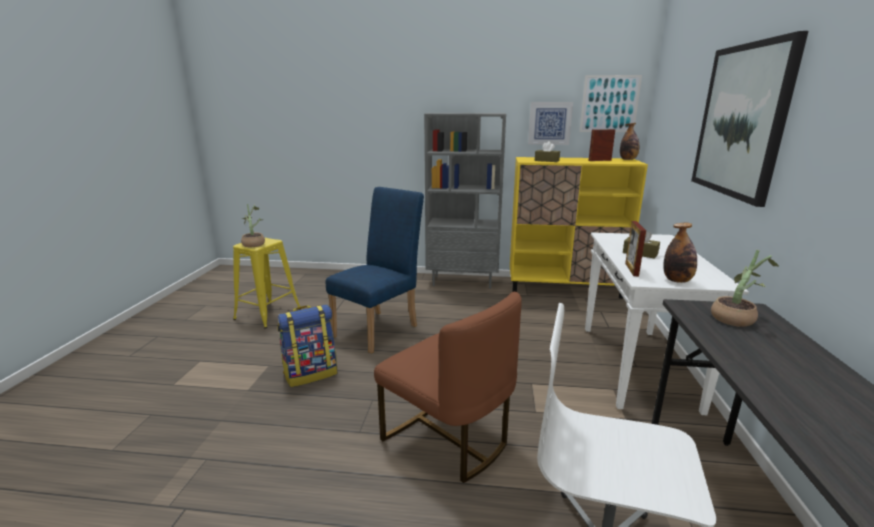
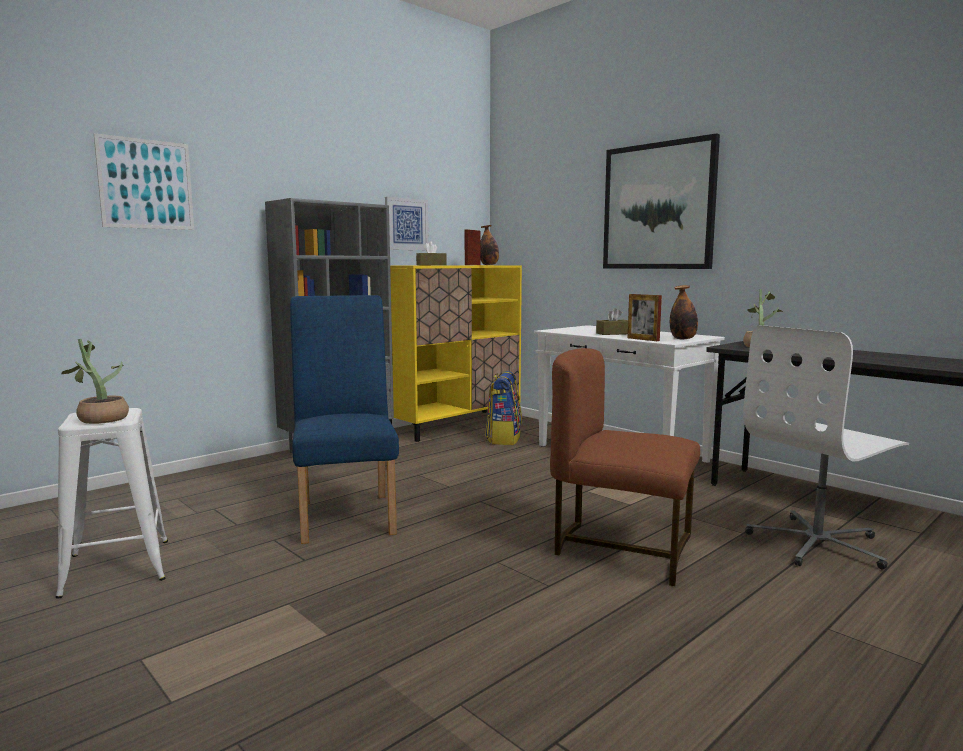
camera: 50 degrees left, 10 degrees down
yellow stool [233,237,300,329] -> white stool [55,408,168,598]
backpack [277,304,337,387] -> backpack moved to [485,371,522,445]
brown chair [374,292,522,483] -> brown chair turned 150 degrees counterclockwise [550,348,700,586]
picture [580,75,642,132] -> picture moved to [94,133,194,230]

